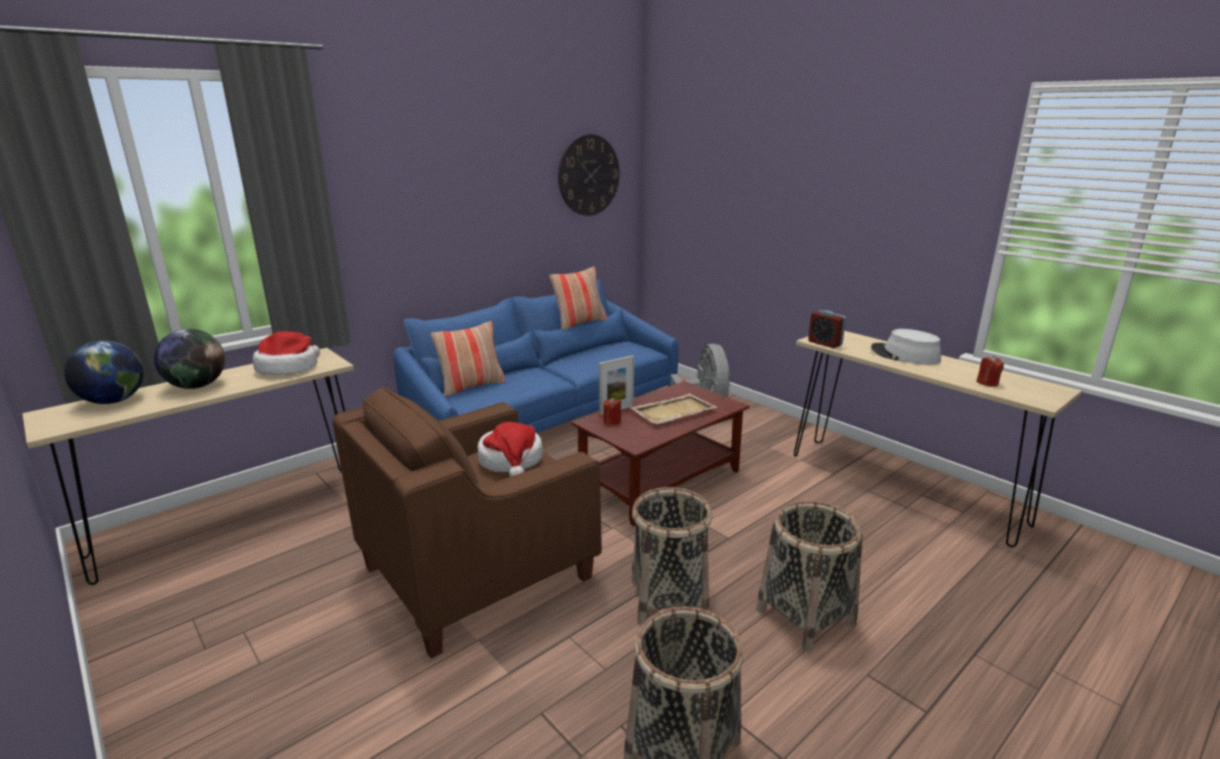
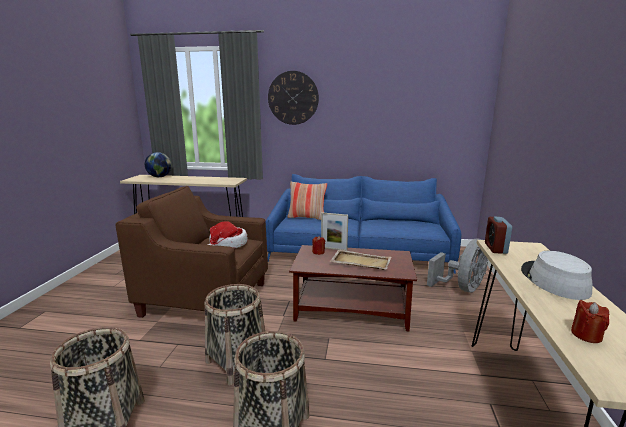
camera: 50 degrees right, 5 degrees down
globe [154,329,225,389] -> none
hat [253,331,320,375] -> none
pillow [549,266,607,331] -> none
wall clock [558,134,620,216] -> wall clock moved to [268,71,319,125]

